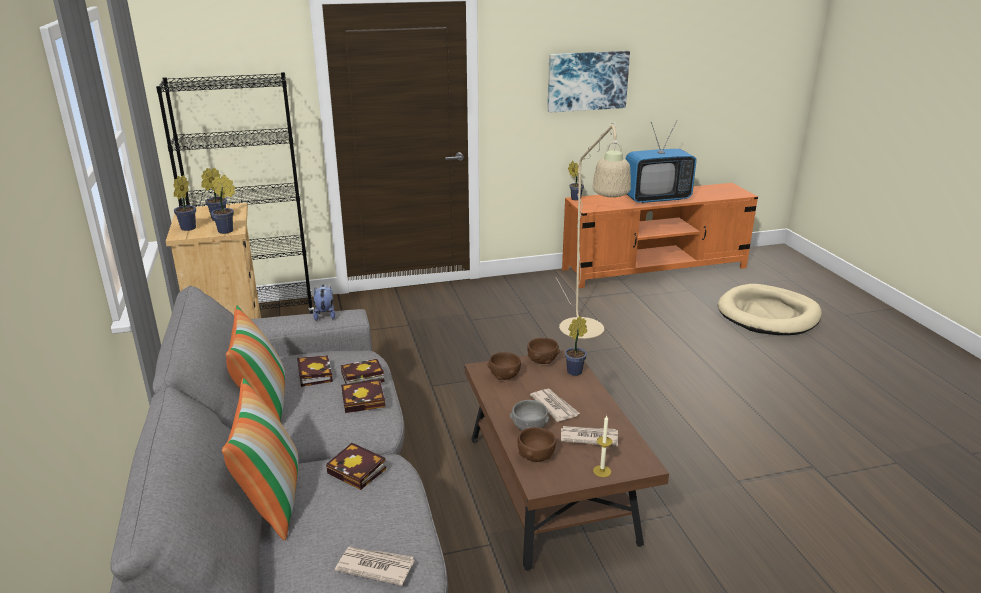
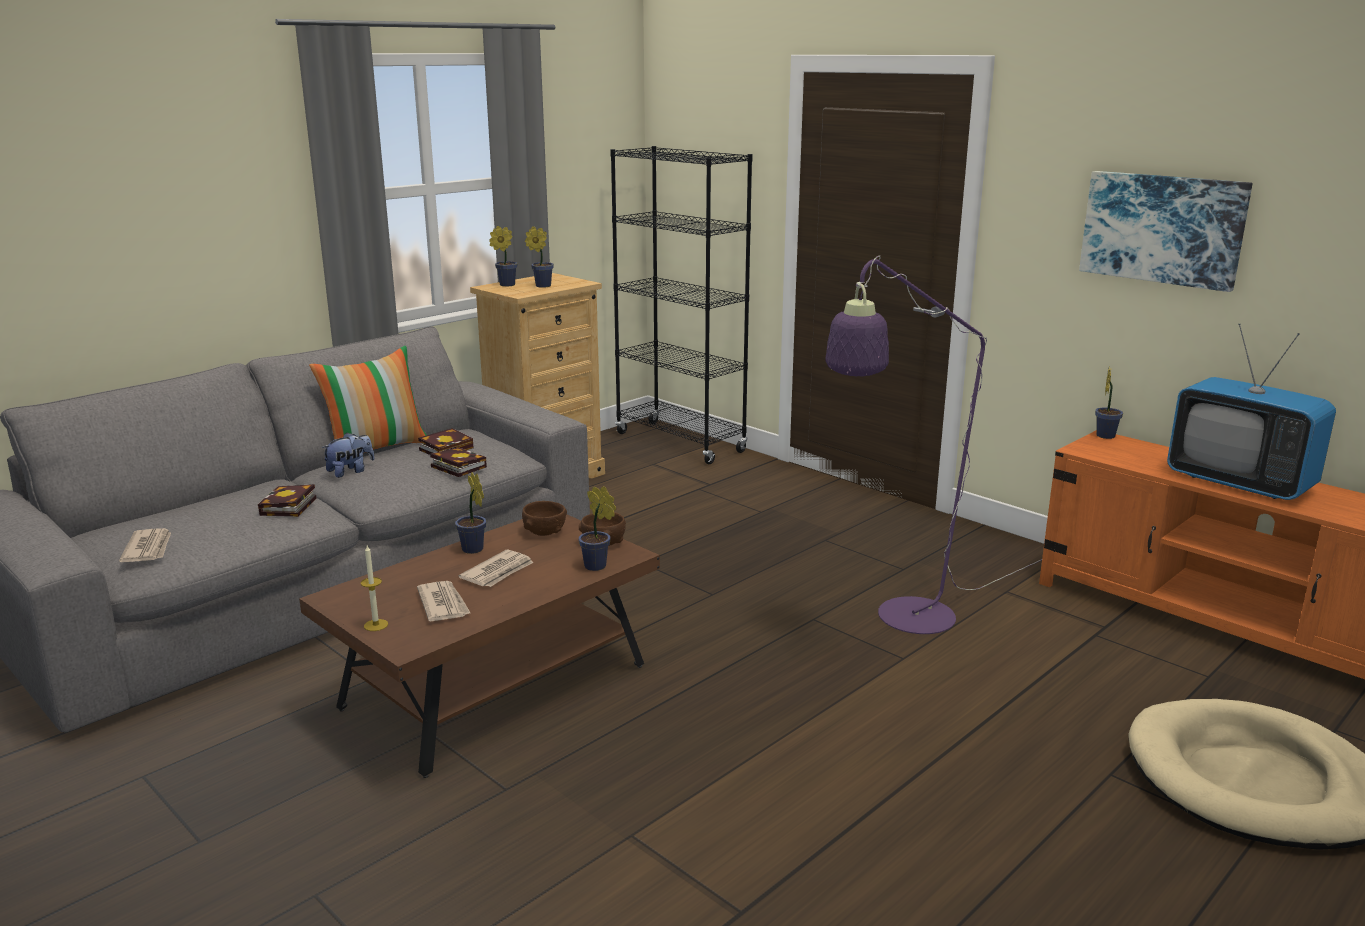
camera: 60 degrees right, 5 degrees down
potted plant [211,175,236,234] -> potted plant moved to [455,472,486,554]
pillow [222,378,299,541] -> none
plush toy [313,285,335,321] -> plush toy moved to [321,432,375,478]
book [341,379,385,413] -> none
grey bowl [510,400,550,431] -> none
brown bowl [517,427,556,462] -> none
beige floor lamp [556,123,631,339] -> purple floor lamp [826,256,1042,634]

